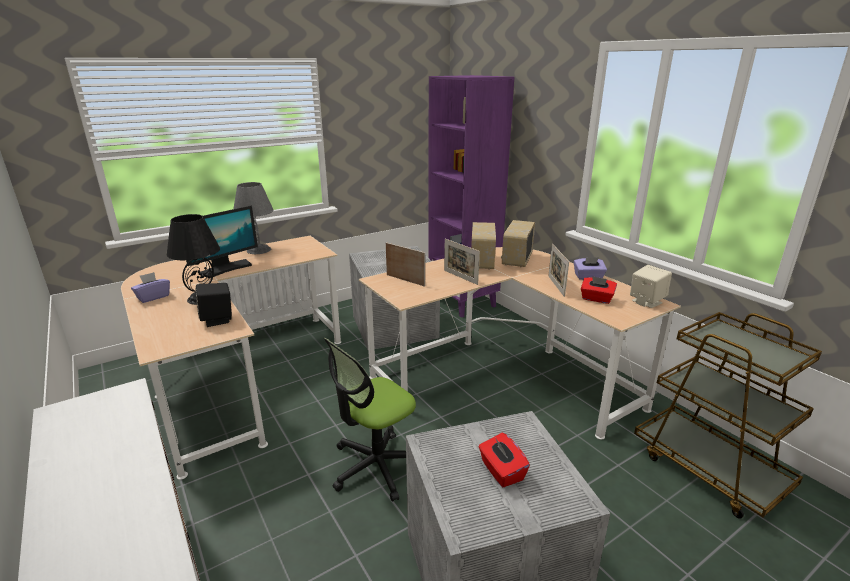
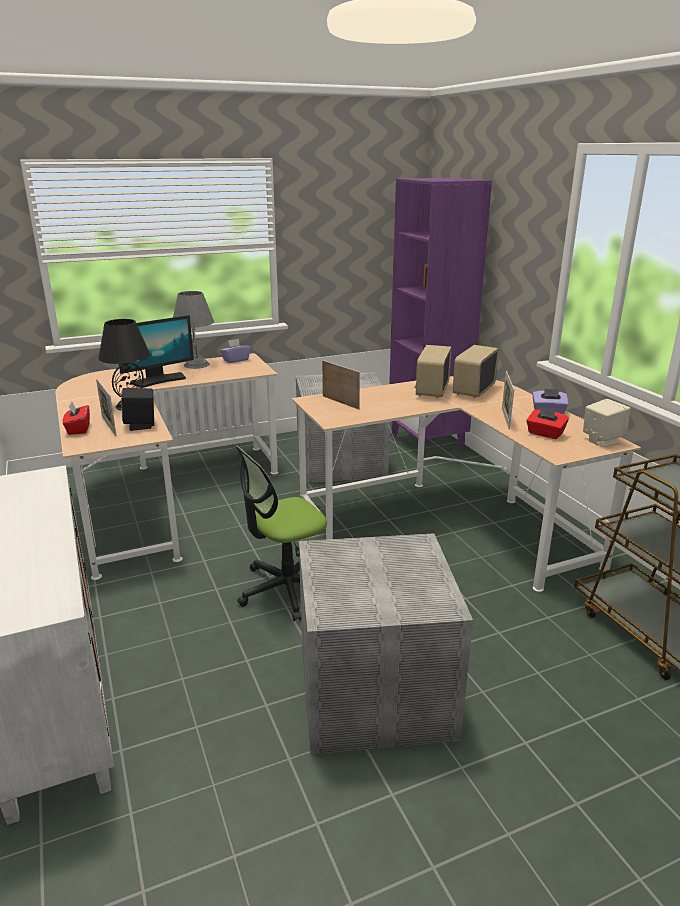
camera: 10 degrees right, 0 degrees up
purple tissue box [131,272,170,303] -> purple tissue box moved to [220,339,250,363]
picture frame [444,239,480,285] -> picture frame moved to [96,378,117,436]
red tissue box [479,433,530,487] -> red tissue box moved to [63,402,90,435]

